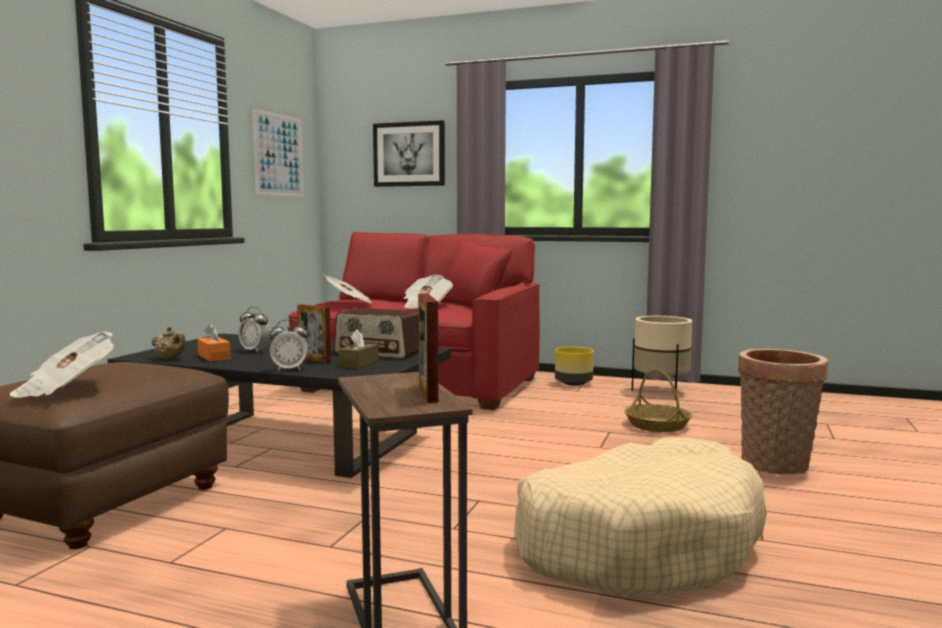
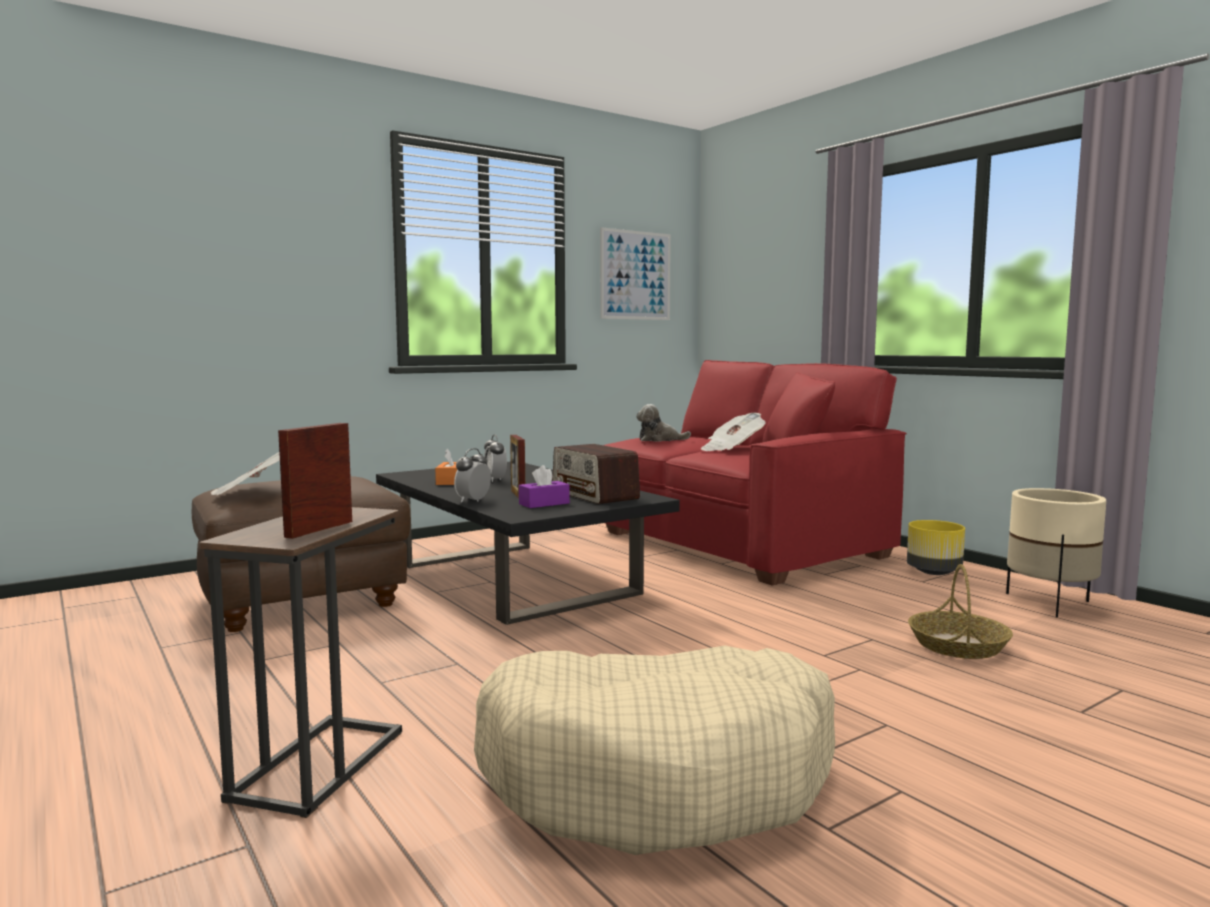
camera: 35 degrees right, 0 degrees up
beige teapot [152,327,186,359] -> none
alarm clock [269,319,308,371] -> alarm clock turned 90 degrees clockwise [454,448,491,502]
newspaper [324,275,373,304] -> plush toy [636,404,691,442]
brown tissue box [338,329,379,369] -> purple tissue box [519,465,570,508]
picture [373,120,445,187] -> none
basket [738,349,828,475] -> none

